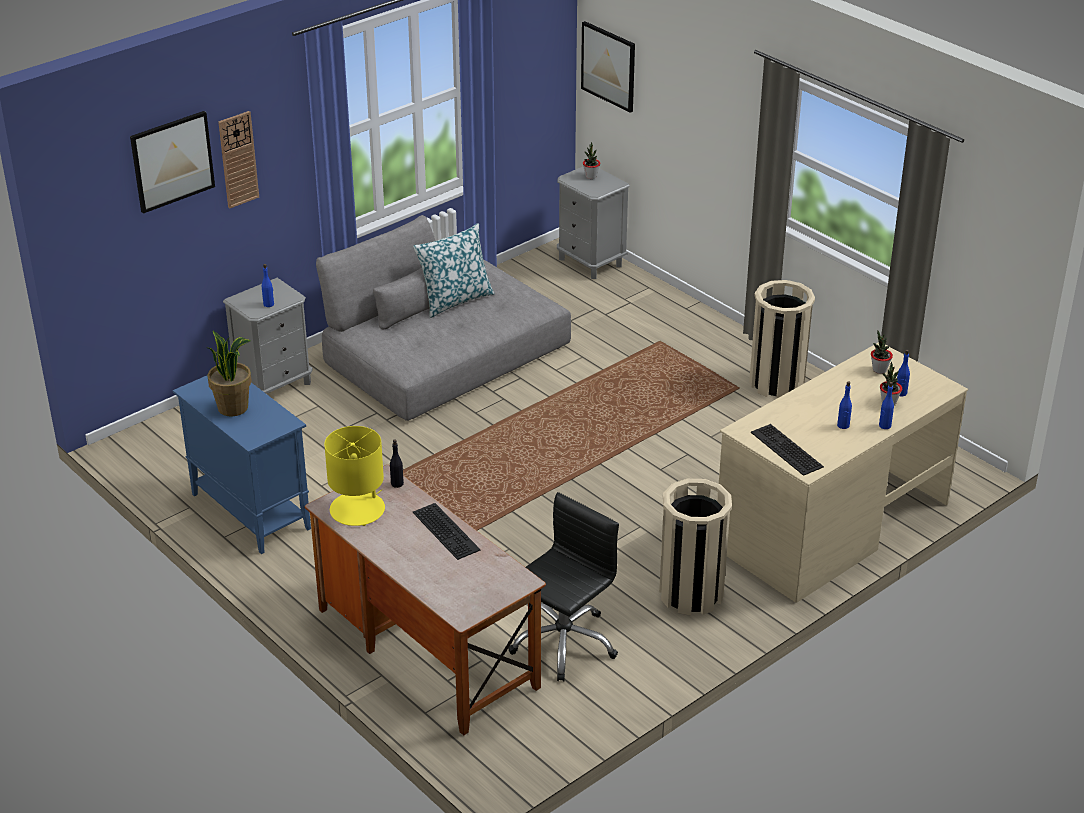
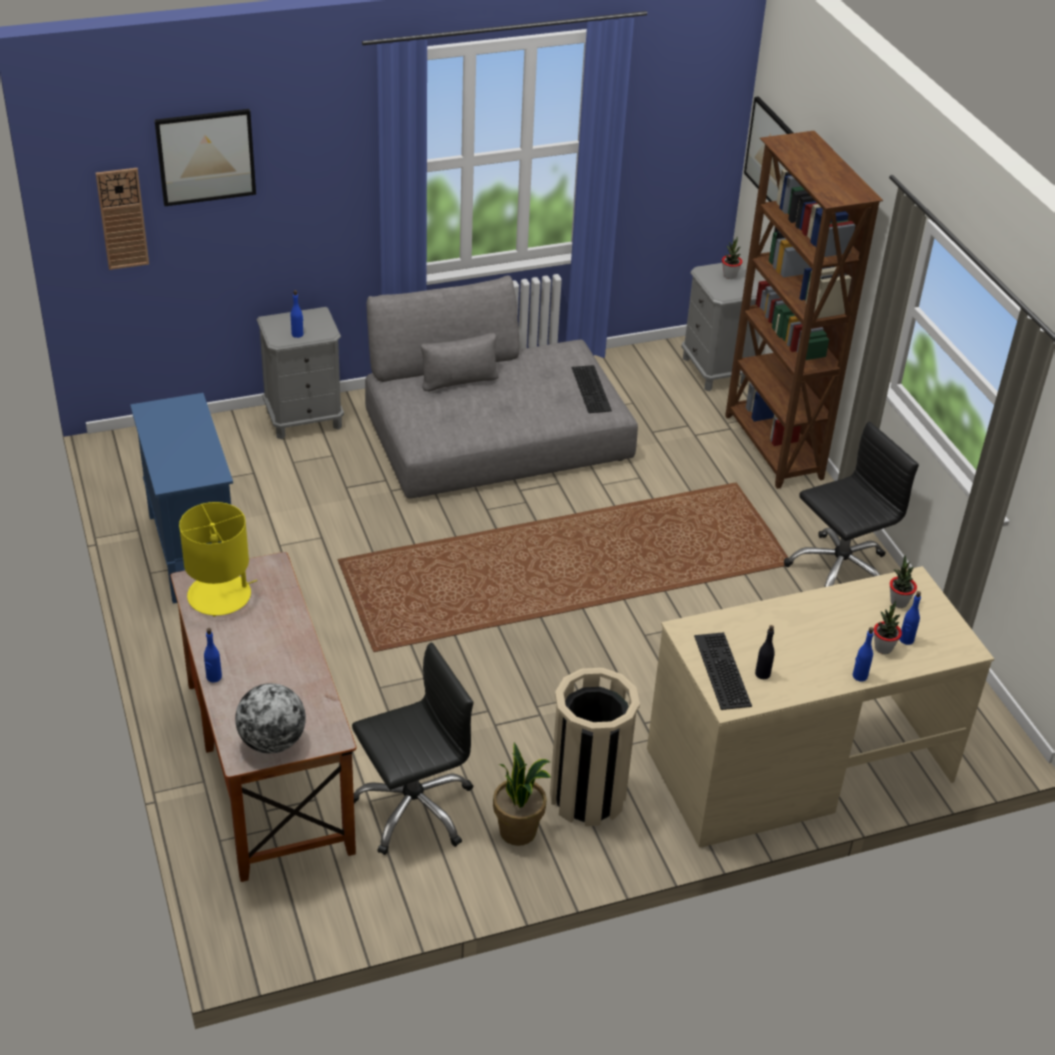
camera: 20 degrees right, 5 degrees up
potted plant [207,331,252,416] -> potted plant moved to [493,742,551,846]
wall clock [218,111,259,208] -> wall clock moved to [95,168,149,270]
black bottle [390,440,404,488] -> black bottle moved to [755,625,775,679]
pillow [413,223,495,318] -> none
keyboard [413,503,481,560] -> keyboard moved to [572,365,612,413]
beige trash can [749,280,815,398] -> black office chair [784,421,919,587]
blue bottle [837,381,852,429] -> blue bottle moved to [204,628,222,682]
none -> globe [235,683,306,754]
none -> brown bookcase [725,131,883,489]

